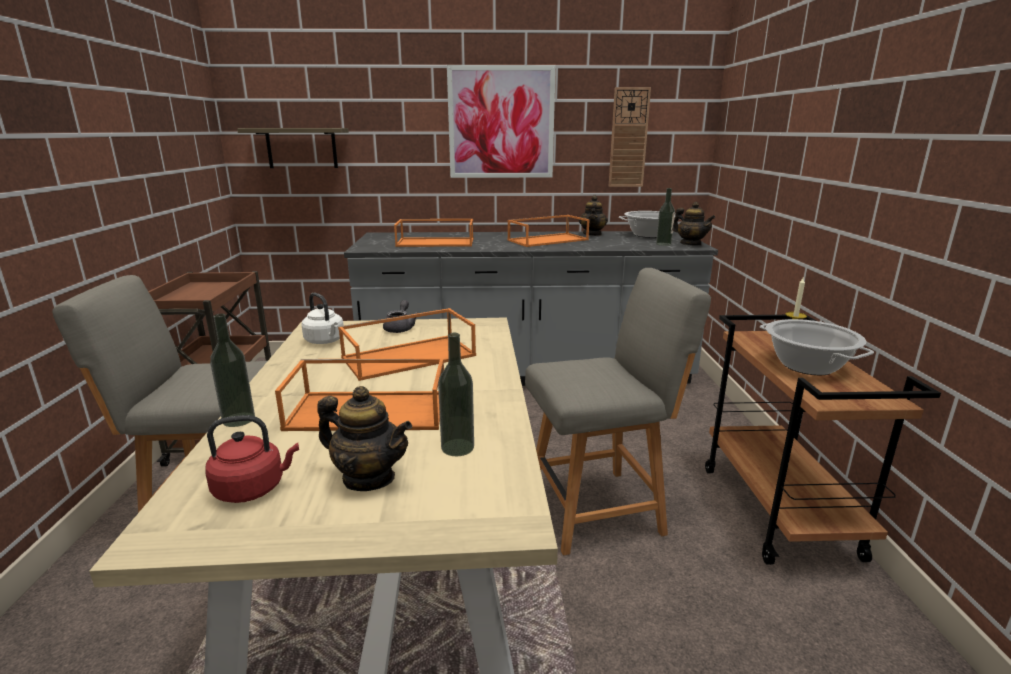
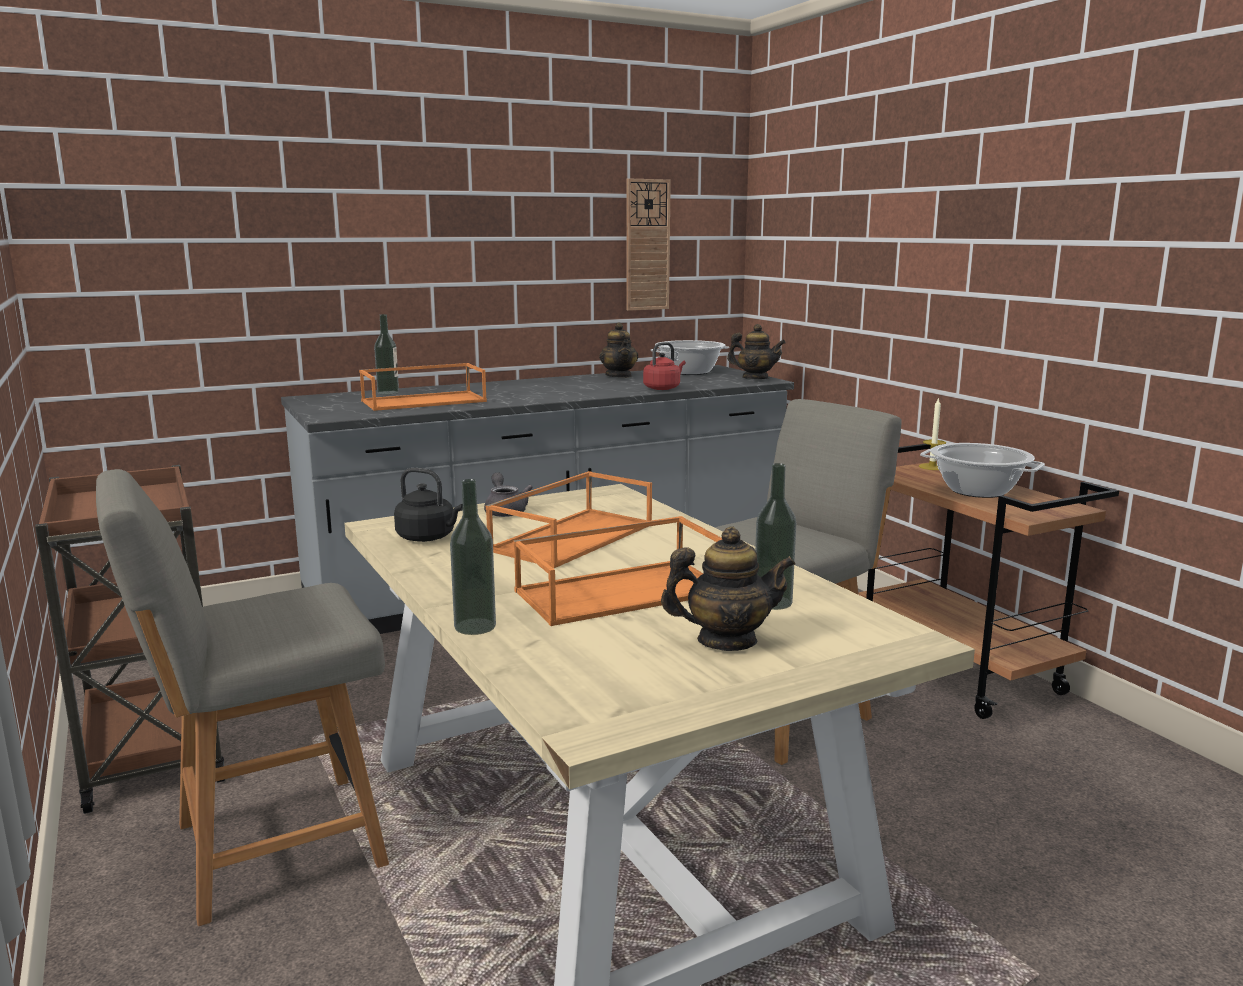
camera: 25 degrees left, 5 degrees down
red kettle [205,415,299,503] -> red kettle moved to [643,342,686,390]
shelf [237,128,349,168] -> none
white kettle [302,293,344,344] -> black kettle [394,468,463,542]
picture [447,65,556,178] -> none
orange tray [507,215,590,247] -> none
bottle [656,188,675,246] -> bottle moved to [374,314,399,395]

